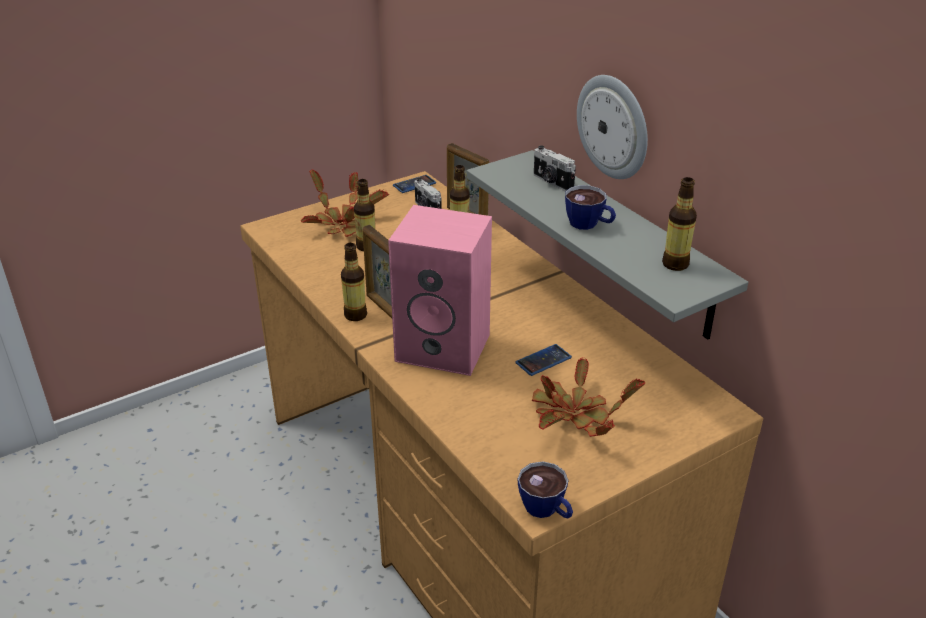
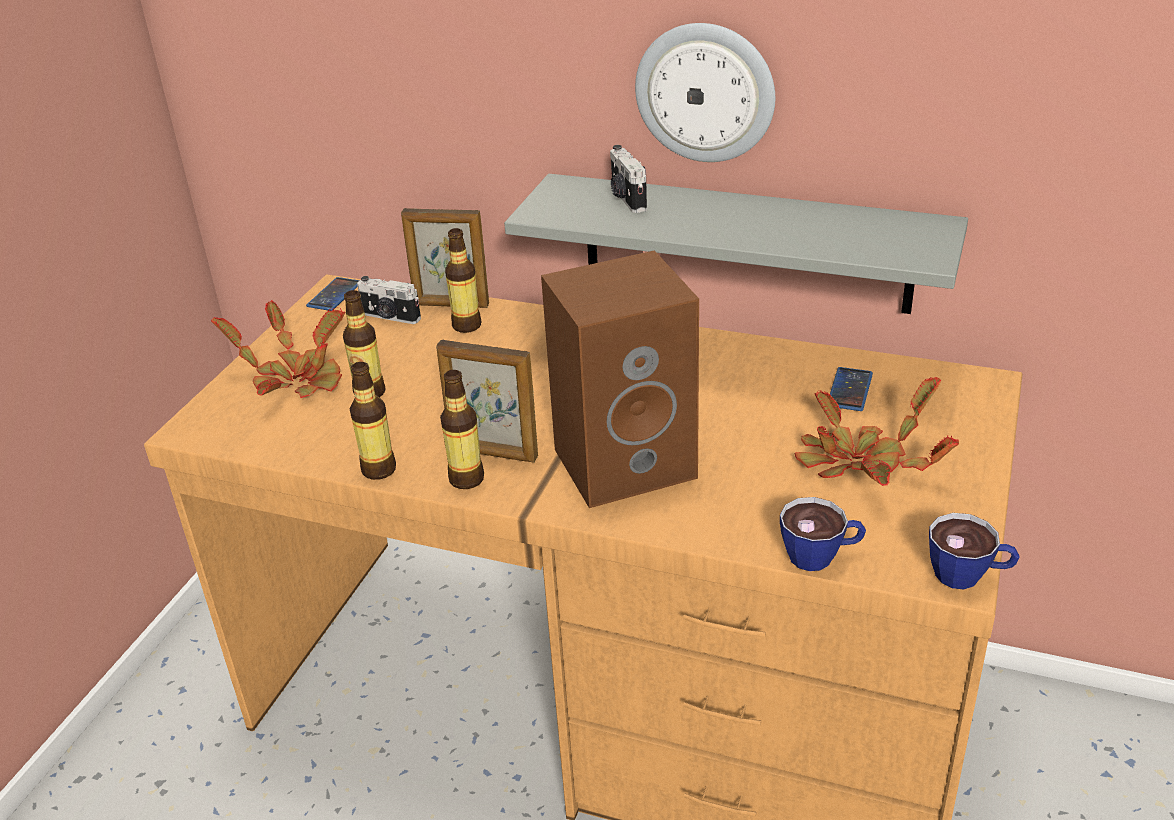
camera: 35 degrees left, 0 degrees up
pink speaker [388,205,492,376] -> brown speaker [541,250,699,508]
phone [515,344,572,376] -> phone moved to [830,367,873,411]
camera [534,145,576,192] -> camera turned 60 degrees clockwise [610,145,647,213]
cup [565,185,616,230] -> cup moved to [780,497,866,571]
bottle [662,177,697,271] -> bottle moved to [349,362,396,480]

